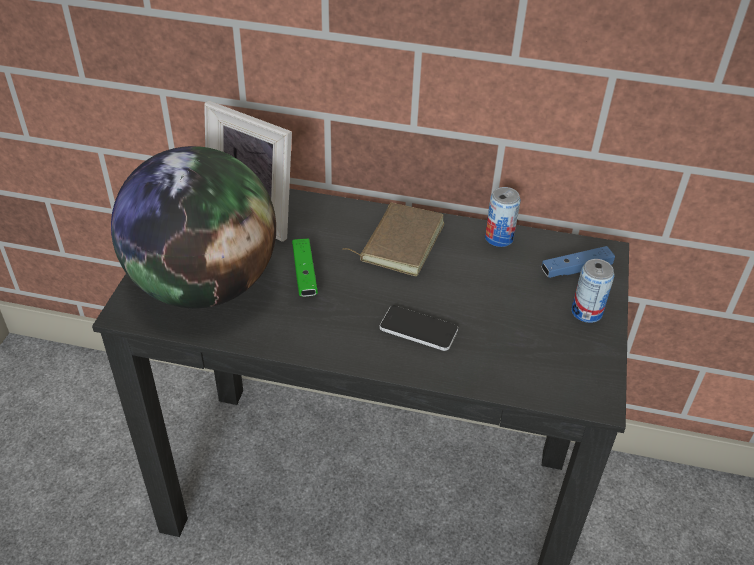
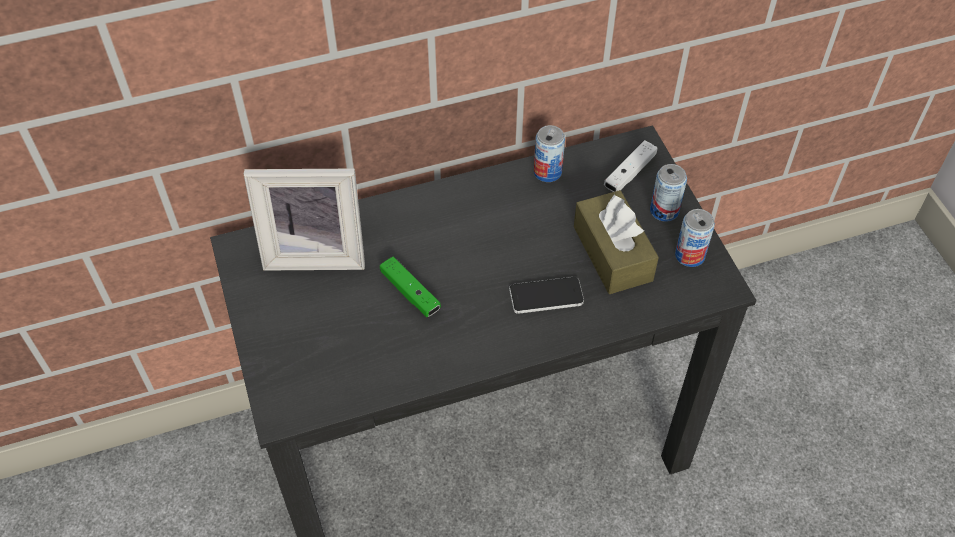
camera: 30 degrees left, 10 degrees up
globe [111,146,276,308] -> none
brown book [342,203,445,276] -> none
blue game controller [541,246,615,278] -> white game controller [604,140,658,192]
none -> brown tissue box [574,190,659,294]
none -> can [675,209,715,267]

